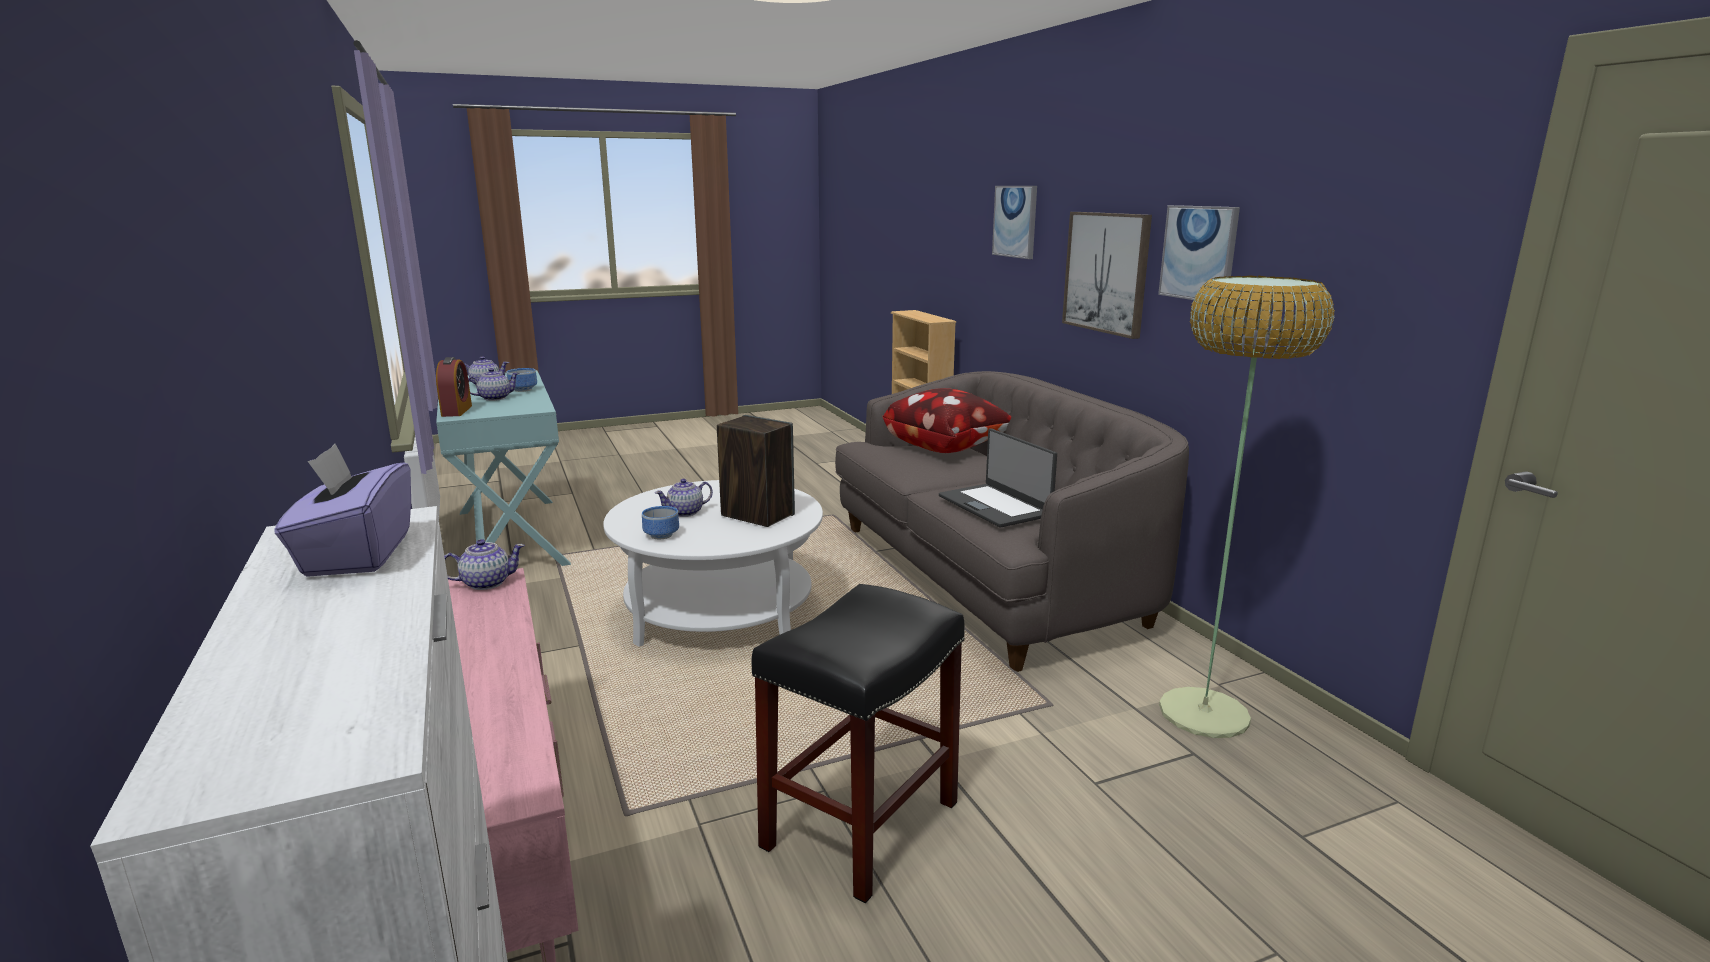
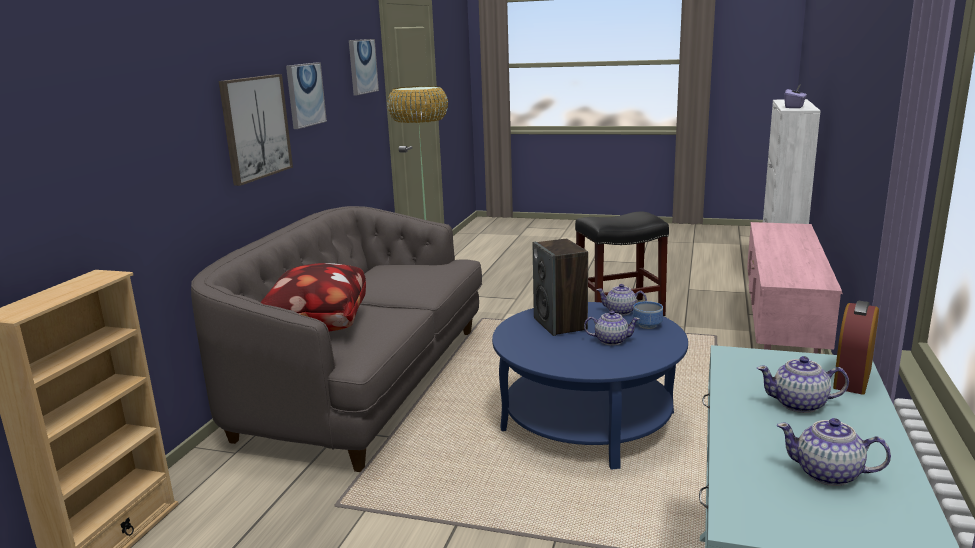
camera: 140 degrees left, 0 degrees up
teapot [444,539,525,590] -> teapot moved to [596,284,647,316]
bowl [507,368,537,392] -> none
white coffee table [603,480,823,647] -> blue coffee table [492,302,688,470]
laptop [939,428,1057,527] -> none
picture [992,186,1037,259] -> picture moved to [349,39,379,96]

